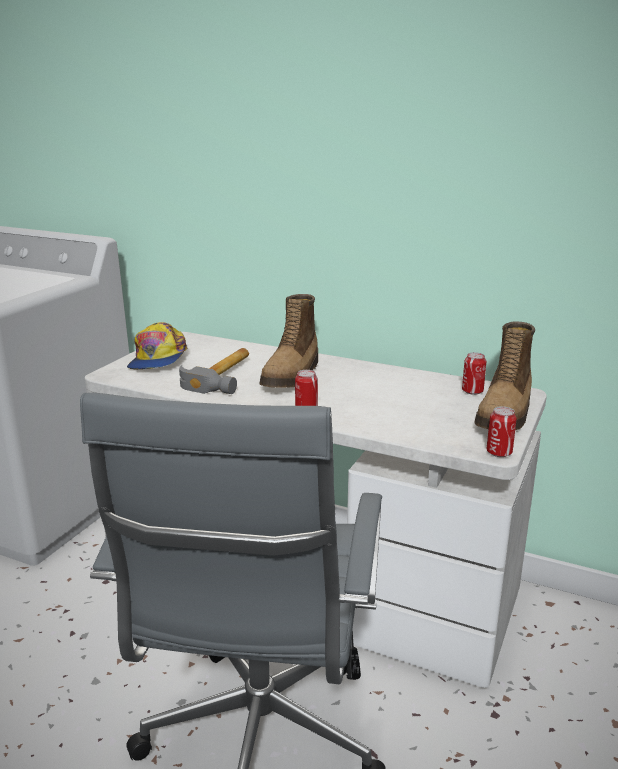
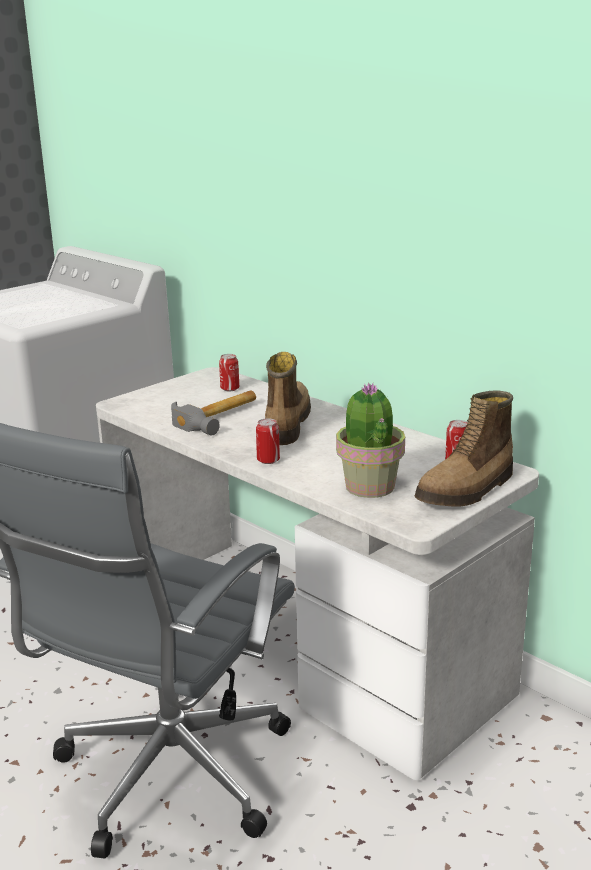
camera: 20 degrees right, 0 degrees up
cap [127,322,188,369] -> none
boot [259,294,318,388] -> boot turned 150 degrees clockwise [265,352,311,445]
can [487,406,517,457] -> can moved to [219,354,239,391]
none -> potted plant [336,382,405,498]

